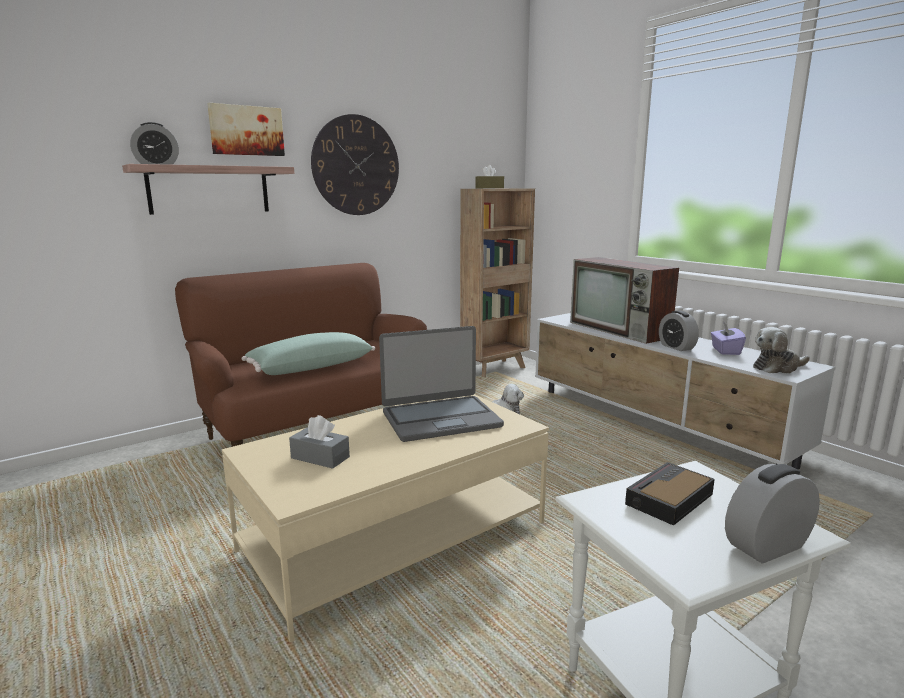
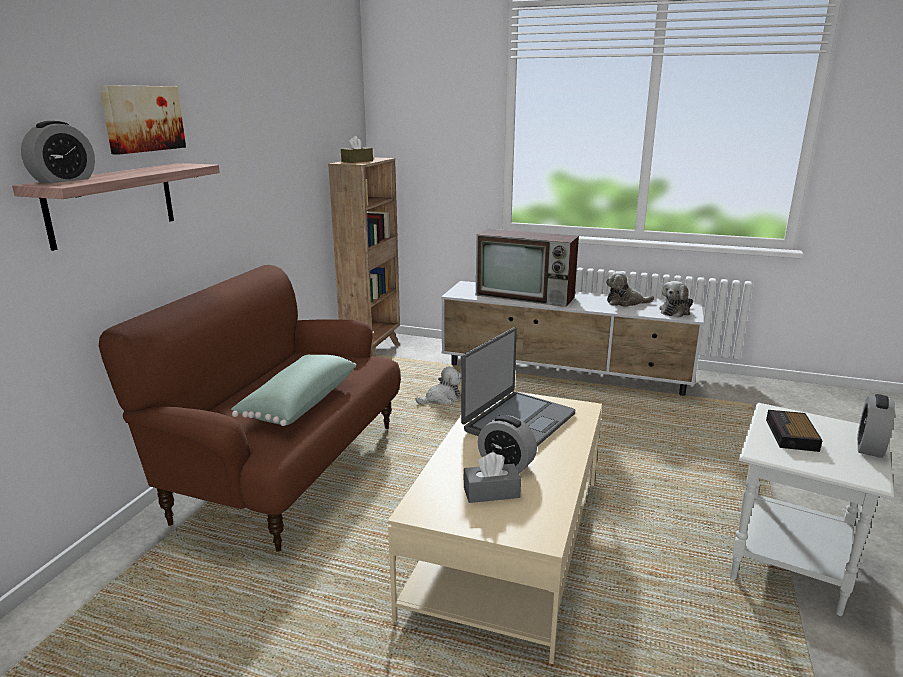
camera: 35 degrees left, 5 degrees up
wall clock [311,114,399,215] -> none
alarm clock [659,311,699,351] -> alarm clock moved to [478,415,537,473]
purple tissue box [711,323,746,355] -> plush toy [606,271,654,307]

